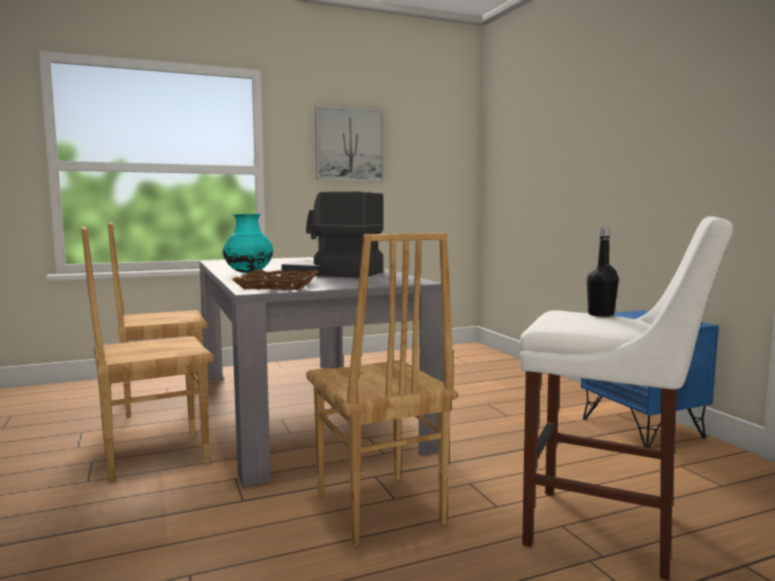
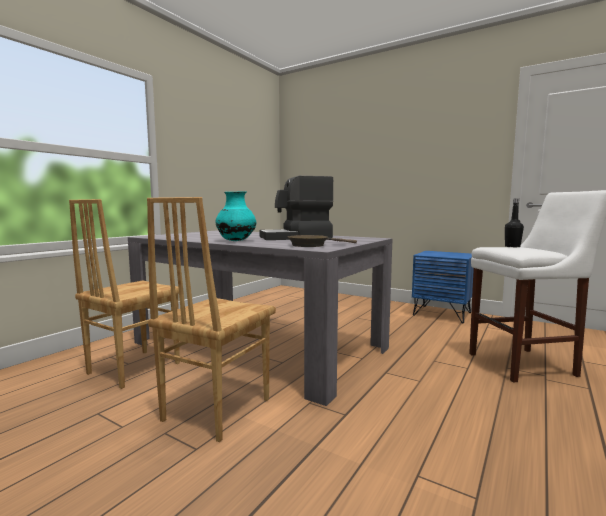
camera: 35 degrees left, 0 degrees up
brown tray [232,270,318,290] -> brown frying pan [288,235,357,247]
brown chair [307,233,457,546] -> none
picture [315,106,384,181] -> none

